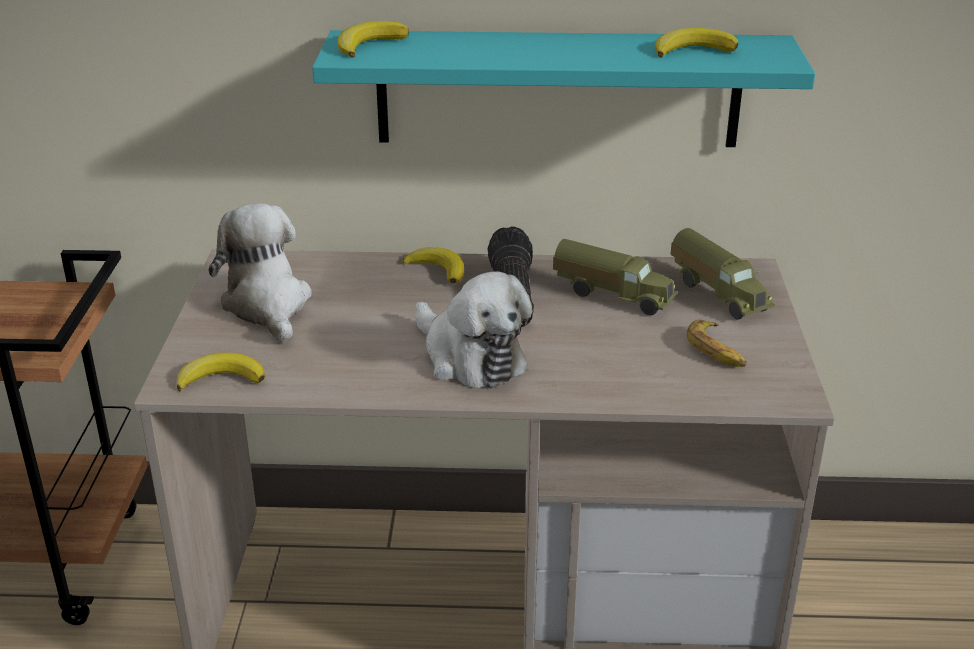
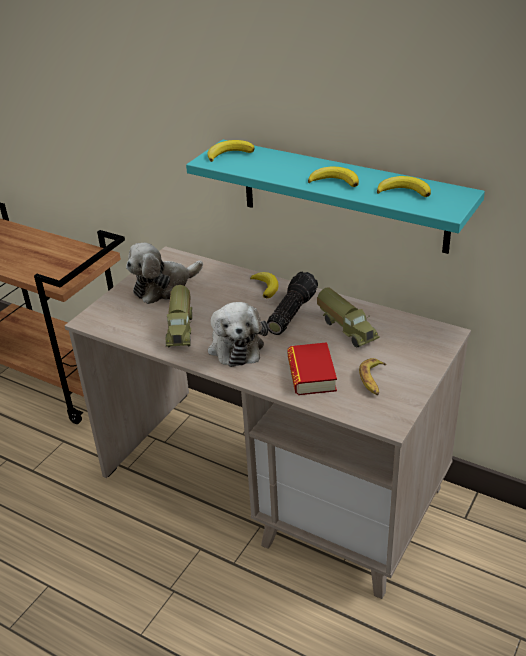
camera: 30 degrees right, 5 degrees up
banana [177,353,265,392] -> banana moved to [308,167,359,187]
plush toy [208,204,312,342] -> plush toy turned 135 degrees counterclockwise [126,243,203,304]
toy truck [670,228,775,320] -> toy truck moved to [166,285,192,347]
none -> book [287,342,337,395]

